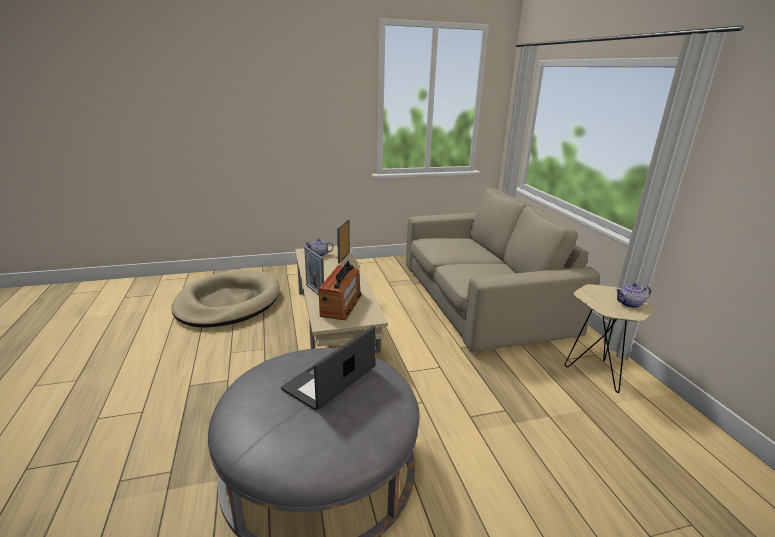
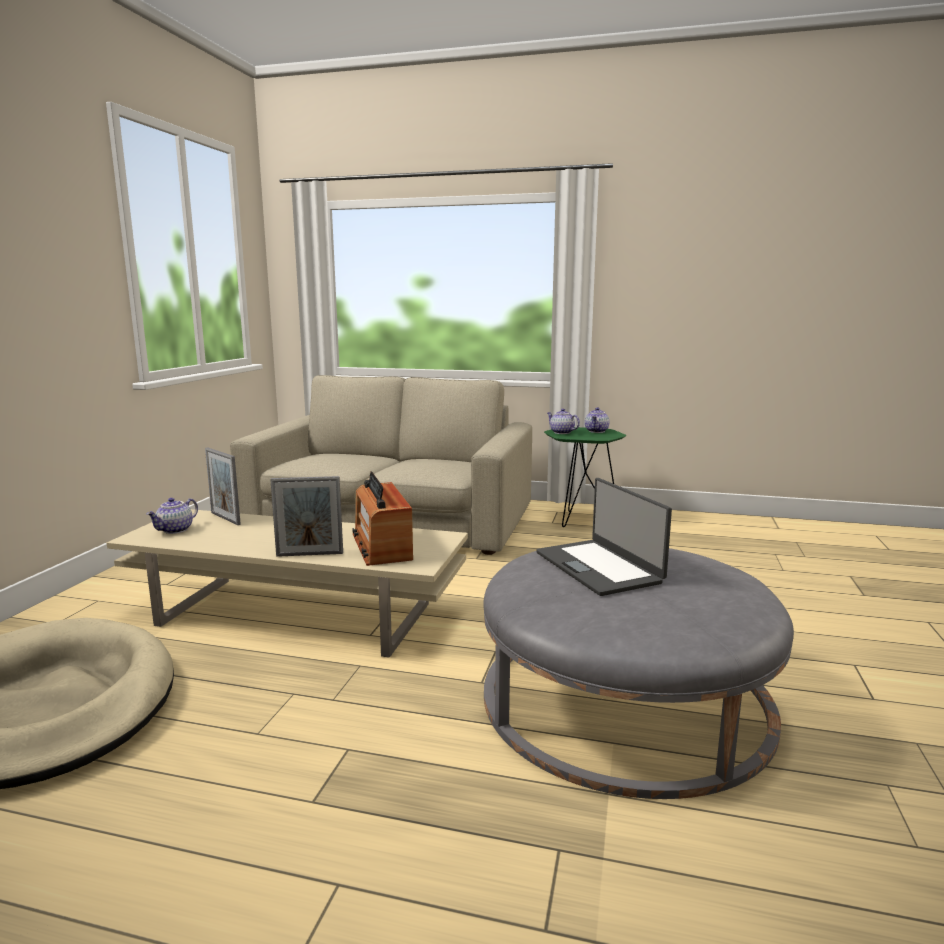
camera: 60 degrees left, 10 degrees down
radio [319,261,362,320] -> radio turned 150 degrees counterclockwise [352,471,413,566]
beige side table [564,284,654,393] -> green side table [544,427,626,527]
none -> teapot [547,408,580,434]

